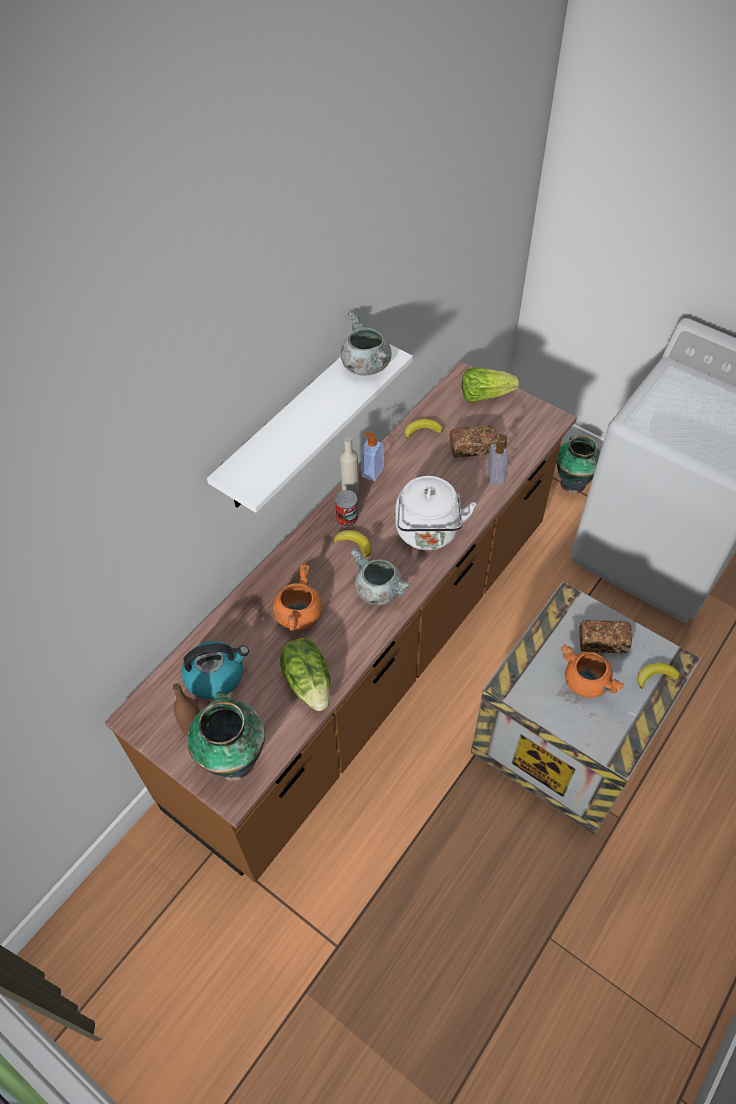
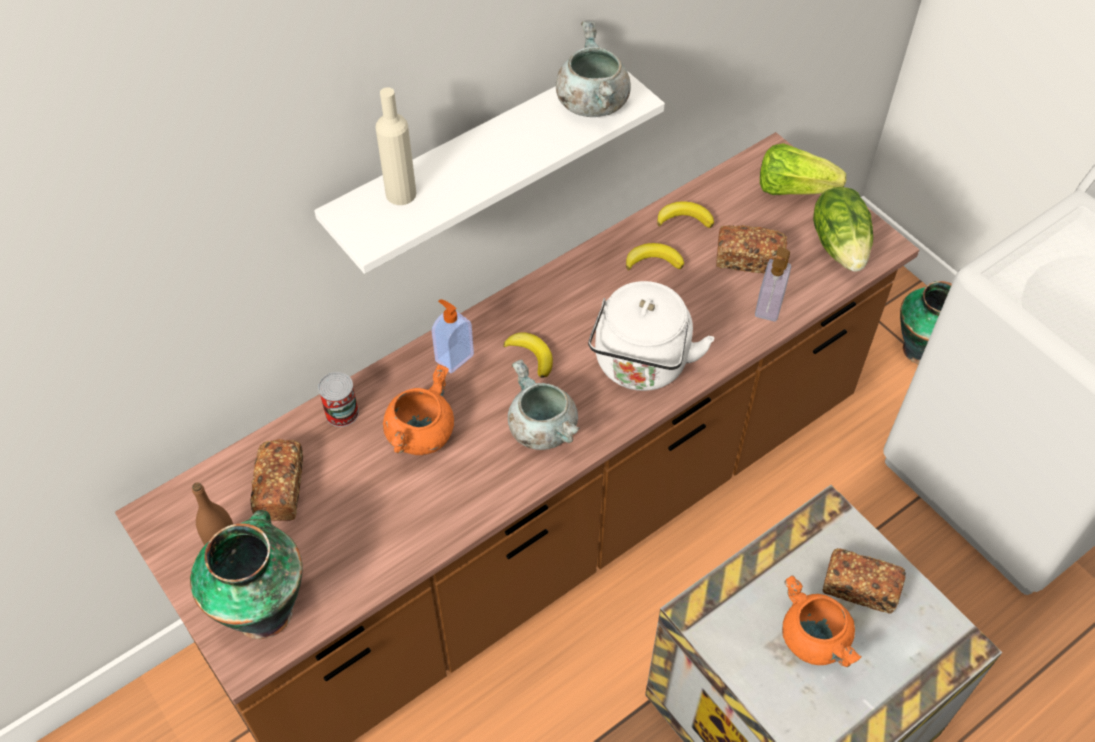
camera: 15 degrees right, 0 degrees up
kettle [181,641,249,699] -> bread [250,439,303,521]
lettuce [280,638,331,711] -> lettuce moved to [813,187,873,272]
can [335,490,358,527] -> can moved to [318,372,359,427]
beige bottle [340,437,359,495] -> beige bottle moved to [375,87,416,205]
soap dispenser [361,432,384,481] -> soap dispenser moved to [432,299,474,373]
banana [637,663,680,689] -> banana moved to [626,243,684,270]

